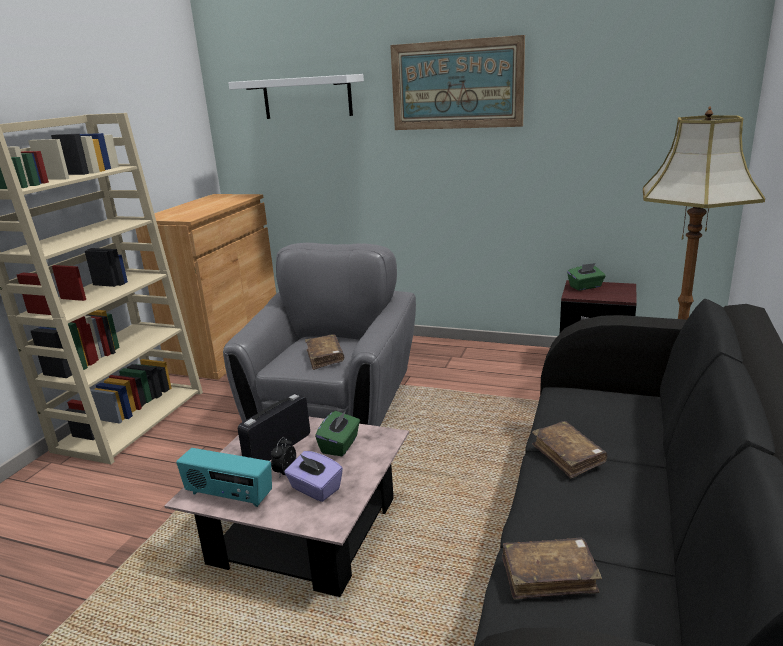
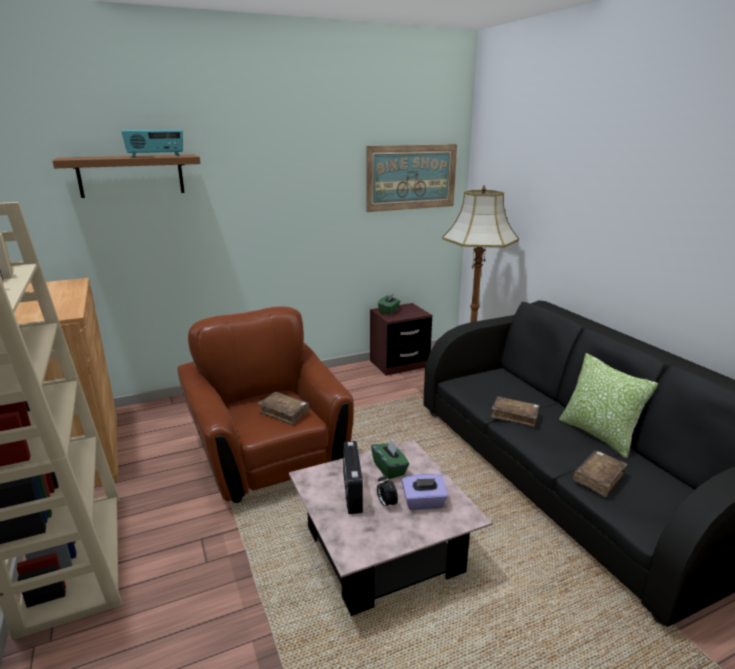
camera: 45 degrees left, 0 degrees up
radio [176,448,272,507] -> radio moved to [121,130,183,157]
grey armchair [223,243,416,426] -> brown armchair [177,306,354,503]
white shelf [228,74,364,119] -> brown shelf [53,154,200,198]
picture [390,35,525,130] -> picture moved to [366,144,457,212]
none -> pillow [559,353,658,458]

